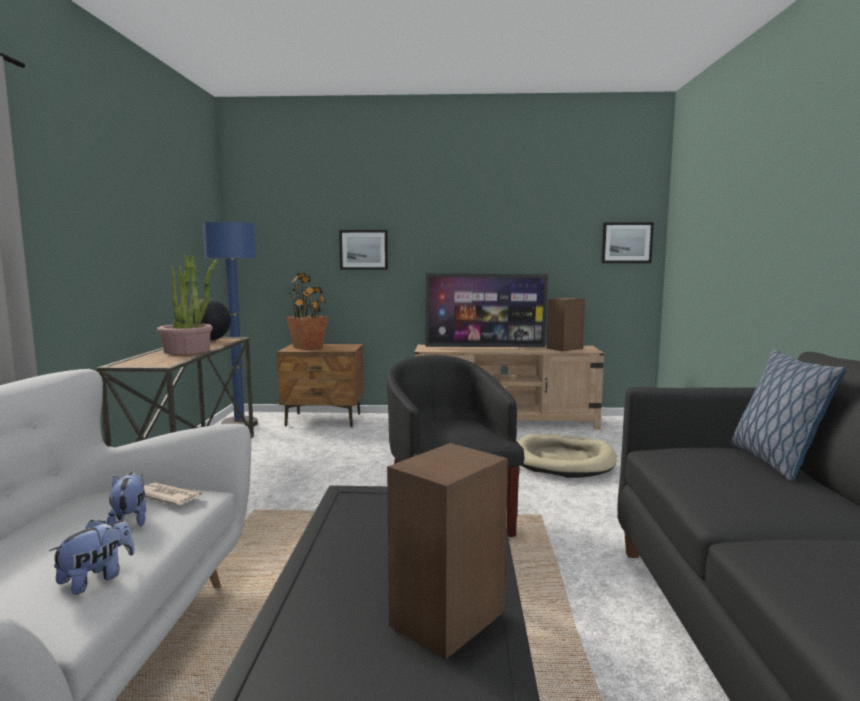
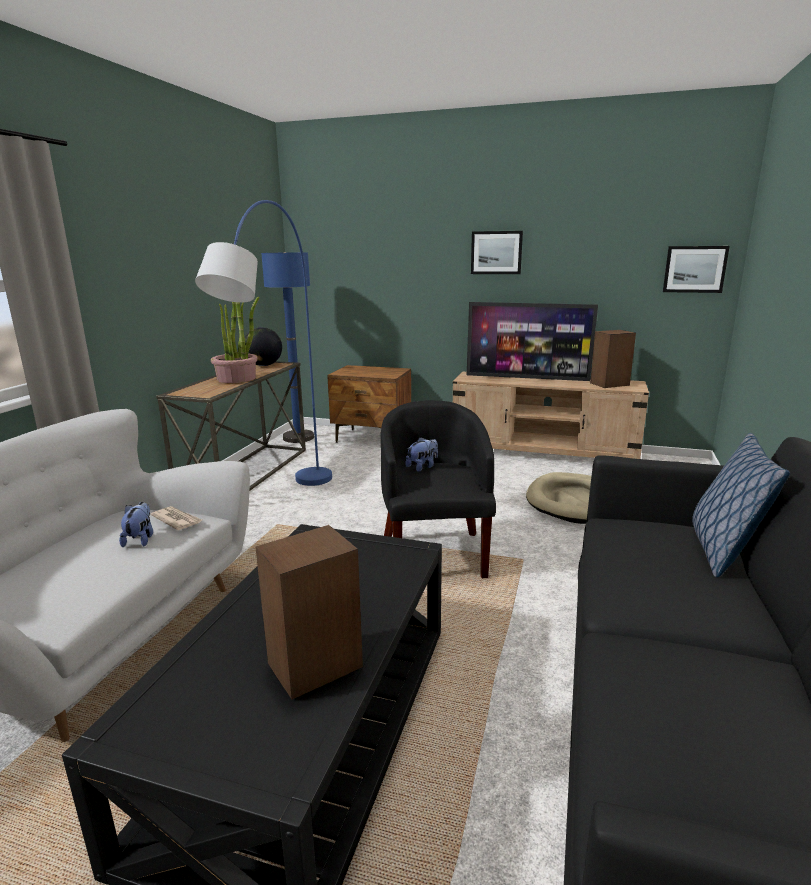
camera: 15 degrees right, 10 degrees up
plush toy [49,520,135,595] -> plush toy moved to [405,437,438,472]
potted plant [286,273,328,350] -> none
picture [339,230,388,270] -> picture moved to [471,231,523,274]
none -> blue floor lamp [195,200,332,486]

